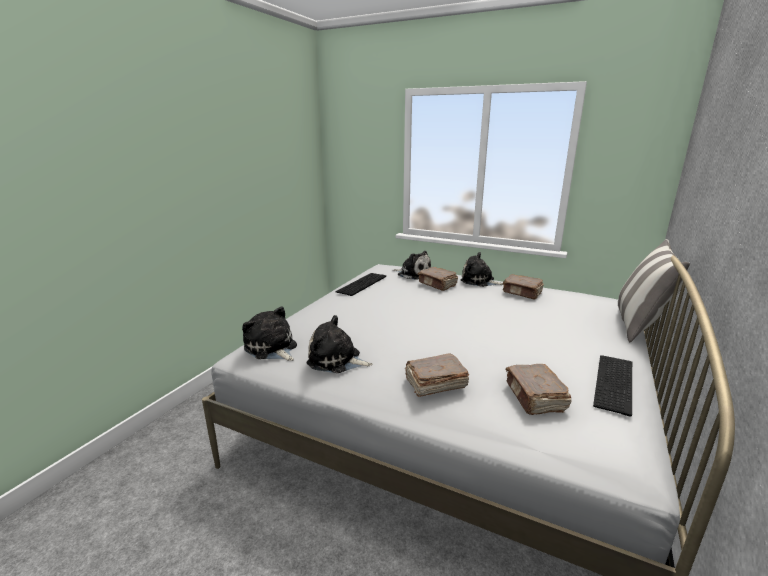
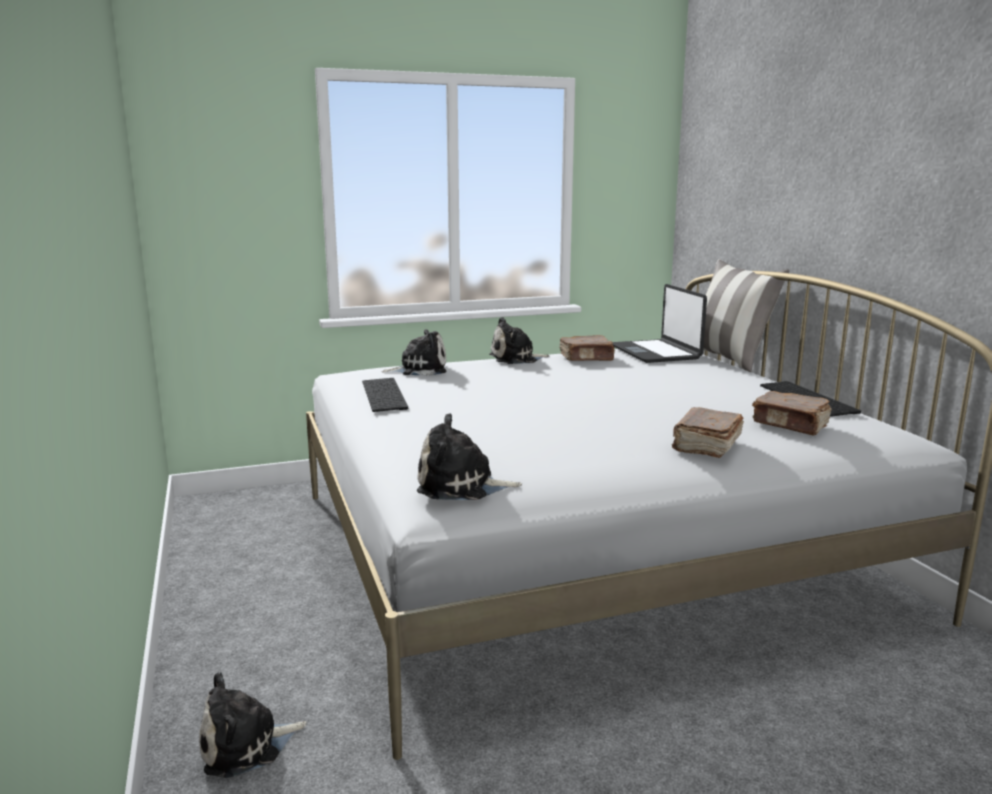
camera: 45 degrees left, 5 degrees down
plush toy [306,315,373,373] -> plush toy moved to [199,672,307,778]
brown book [418,267,458,291] -> none
none -> laptop [613,284,707,363]

